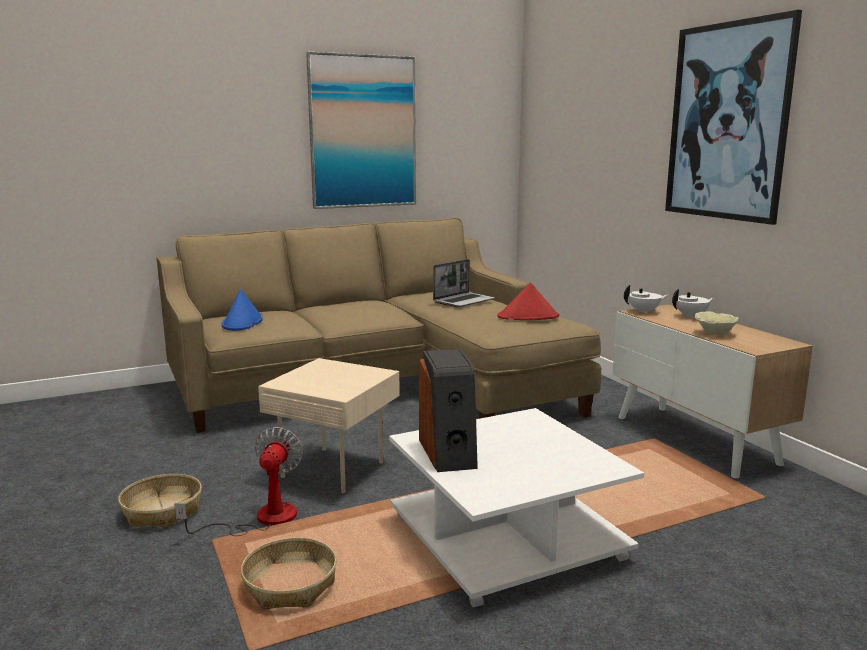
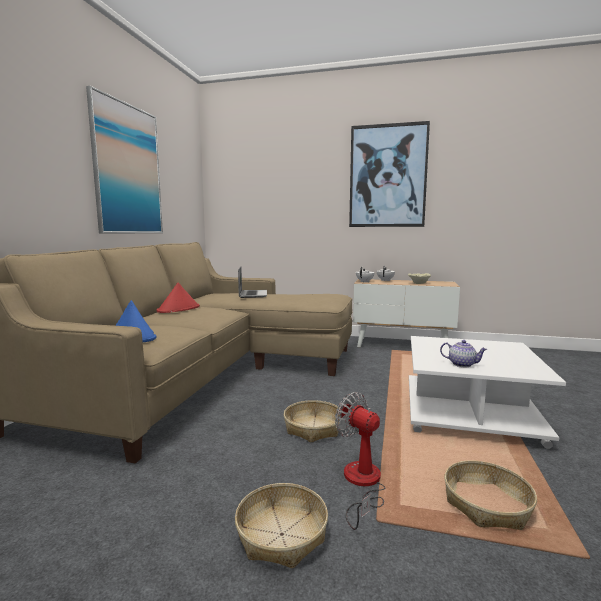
camera: 50 degrees left, 5 degrees down
beige side table [258,358,400,493] -> basket [284,400,341,442]
speaker [419,349,478,472] -> teapot [440,340,488,367]
red hat [497,282,559,320] -> red hat moved to [157,282,200,313]

